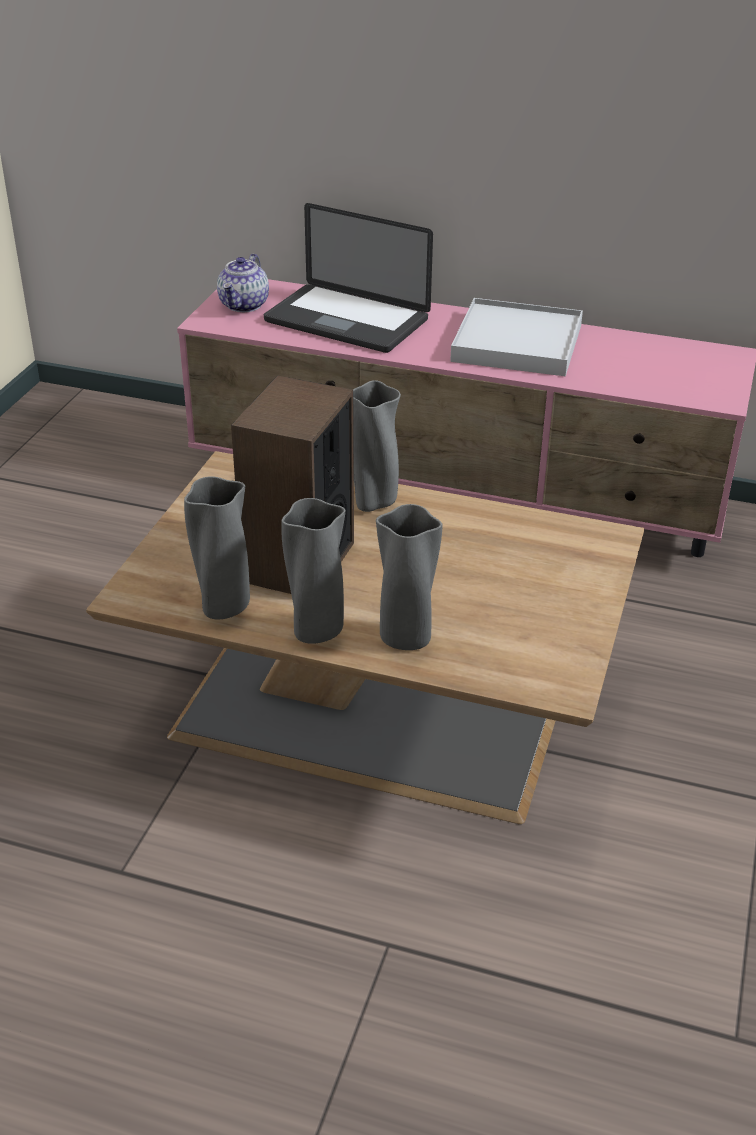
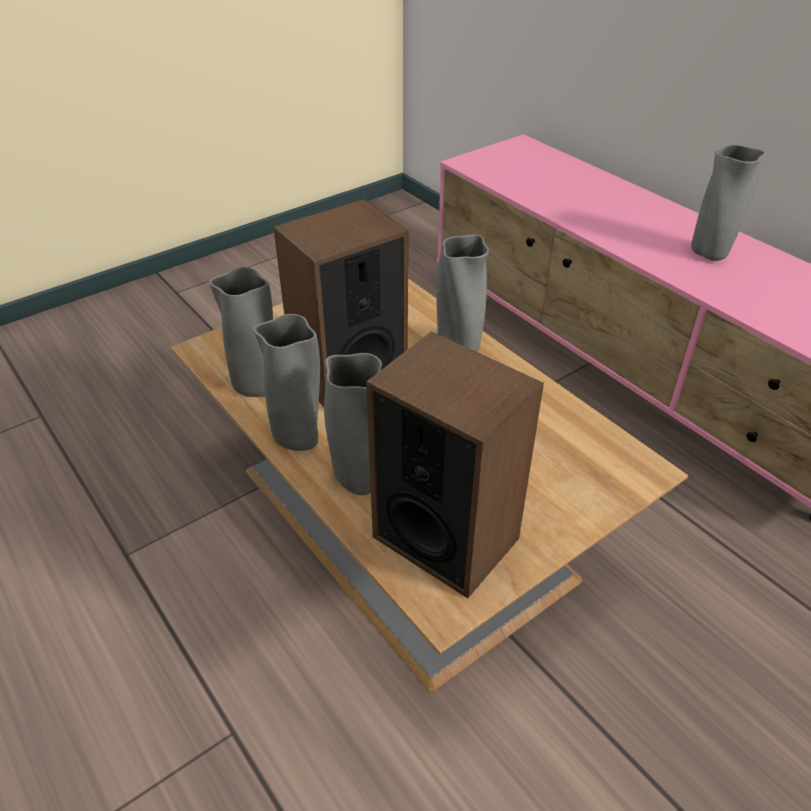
camera: 35 degrees right, 5 degrees up
teapot [217,254,269,312] -> none
laptop [264,203,433,353] -> none
white tray [450,298,583,376] -> grey vase [691,144,765,261]
none -> speaker [366,331,544,598]

